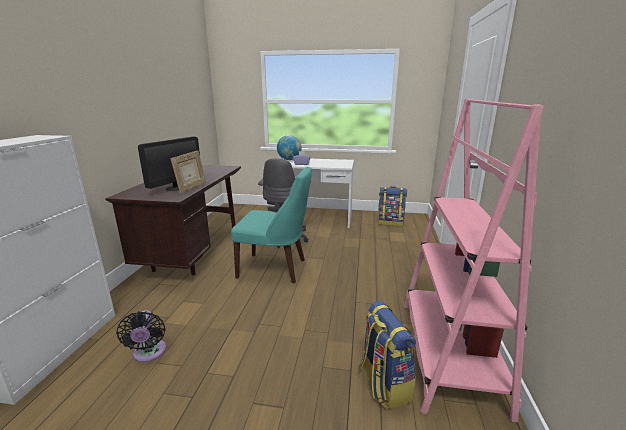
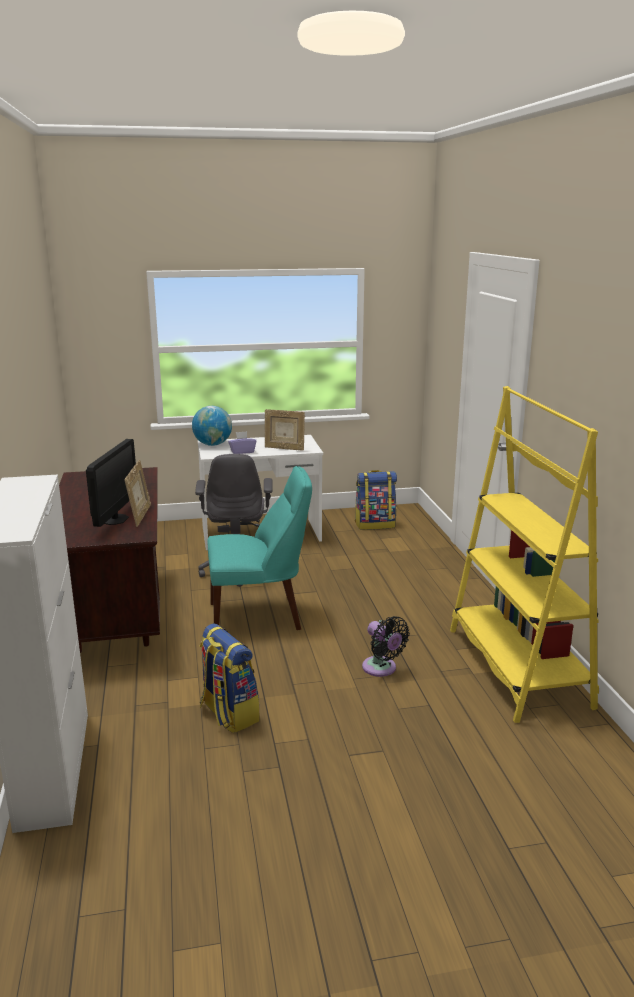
camera: 20 degrees left, 0 degrees up
black fan [116,310,166,363] -> black fan moved to [362,616,410,677]
backpack [359,301,416,410] -> backpack moved to [200,623,260,733]
pink bookcase [404,98,544,422] -> yellow bookcase [450,386,599,723]
none -> picture frame [265,409,305,451]

